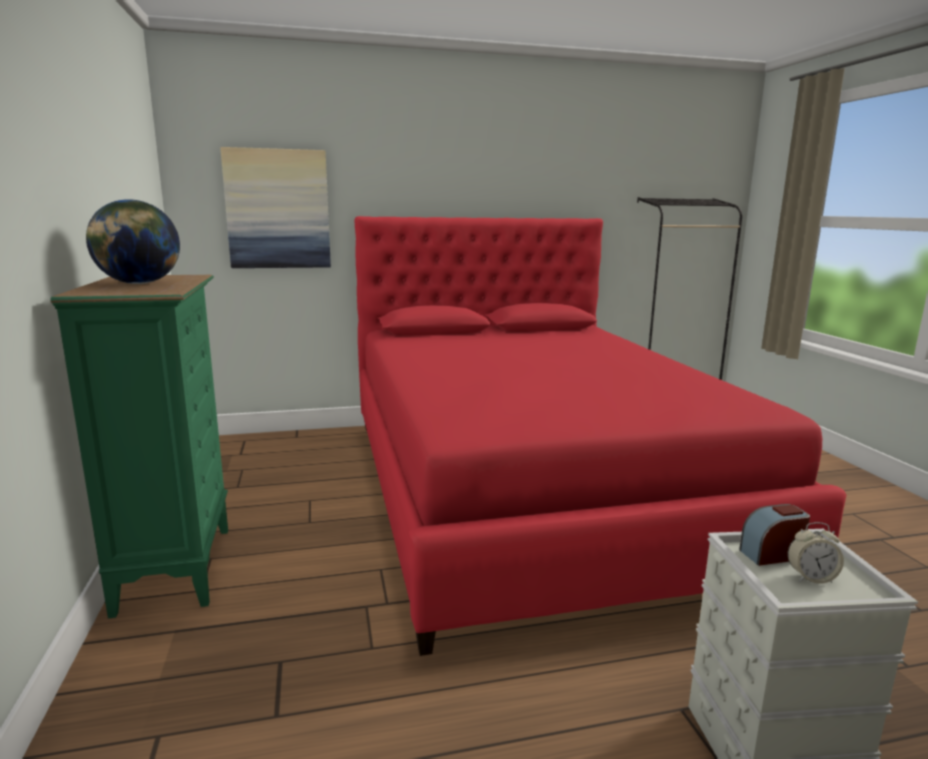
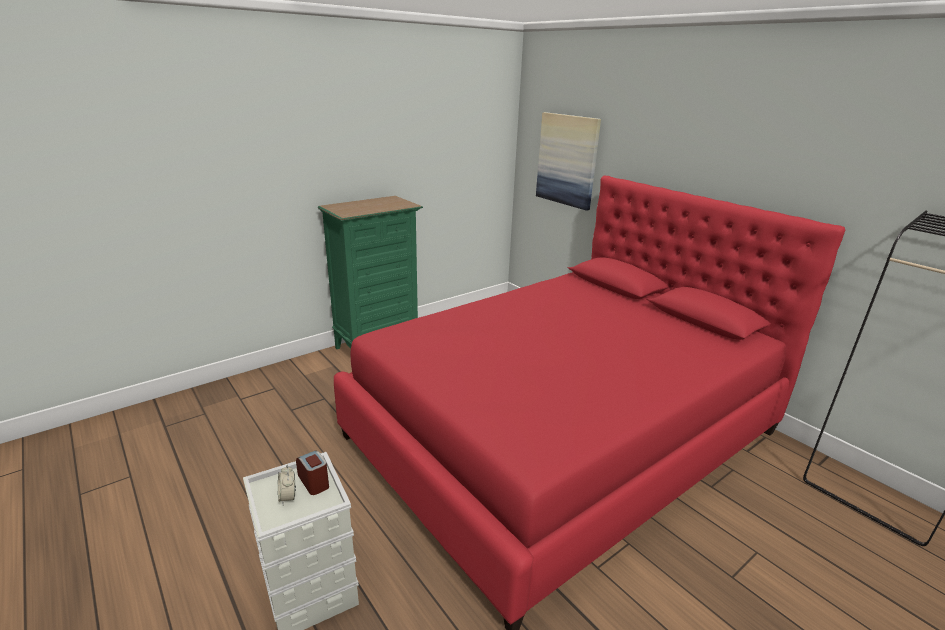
camera: 65 degrees right, 10 degrees up
globe [86,199,180,284] -> none

